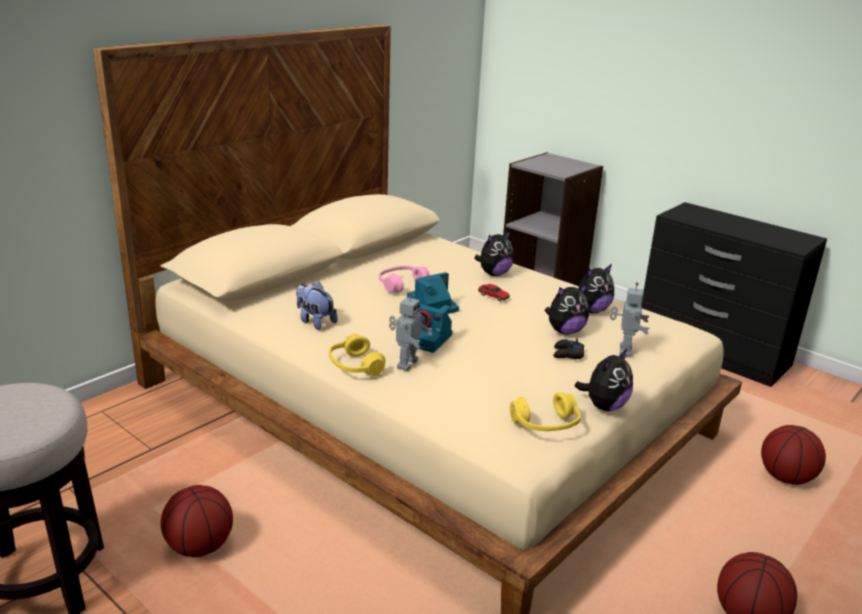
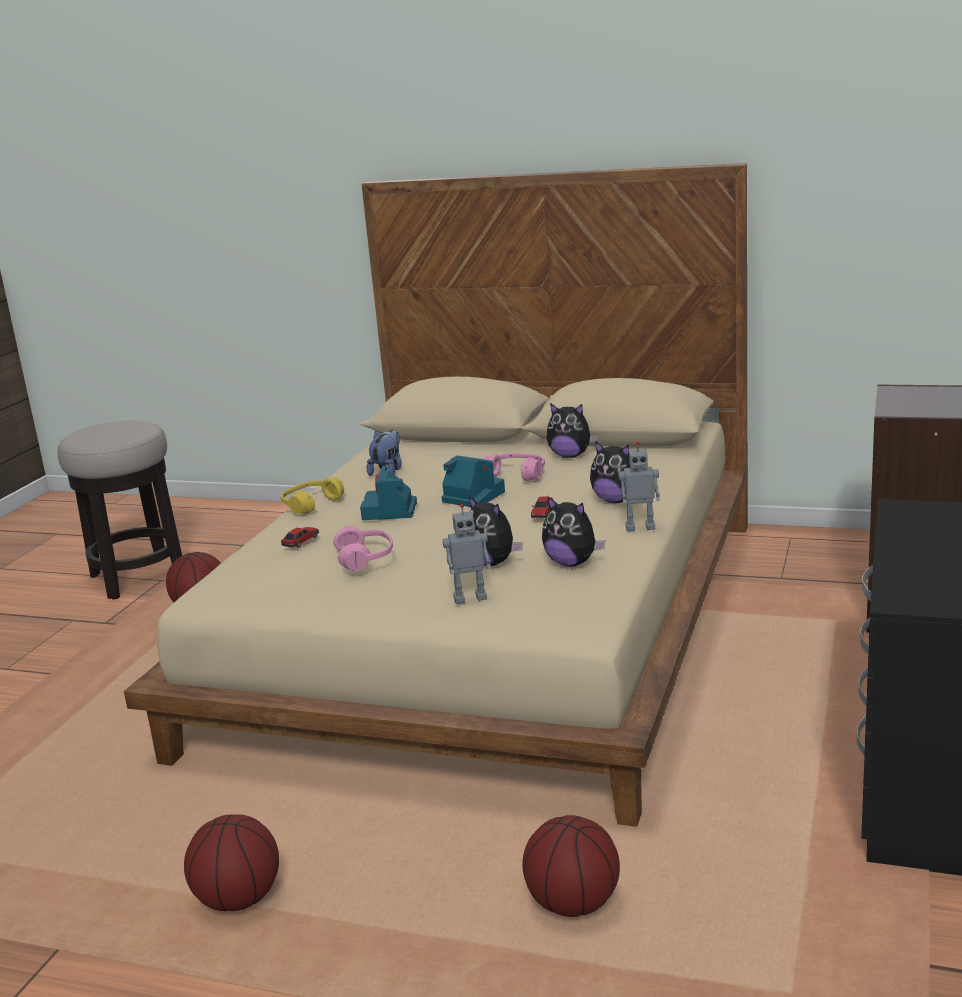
camera: 70 degrees right, 5 degrees down
toy robot [389,292,432,371] -> toy robot moved to [619,441,660,531]
yellow headphones [510,392,581,431] -> none
black game controller [554,339,584,359] -> none
plush toy [575,348,633,411] -> plush toy moved to [547,403,597,458]
none -> toy car [281,527,319,548]
none -> pink headphones [333,526,393,571]

